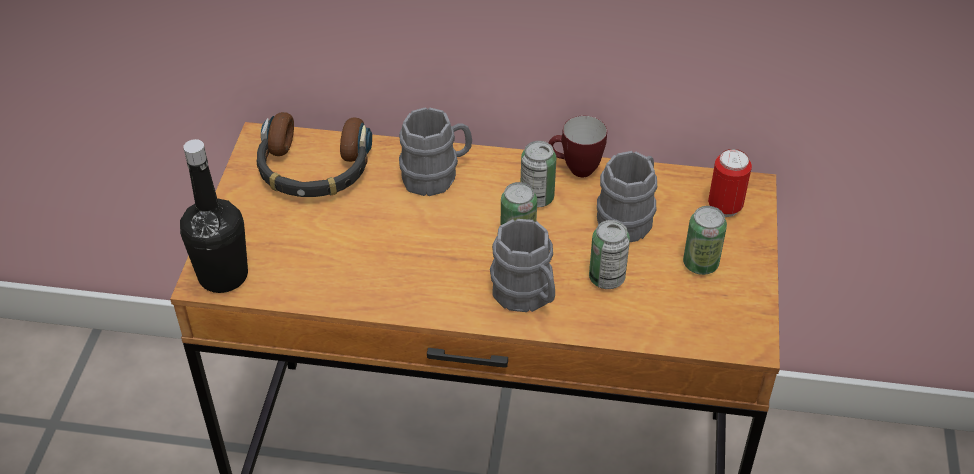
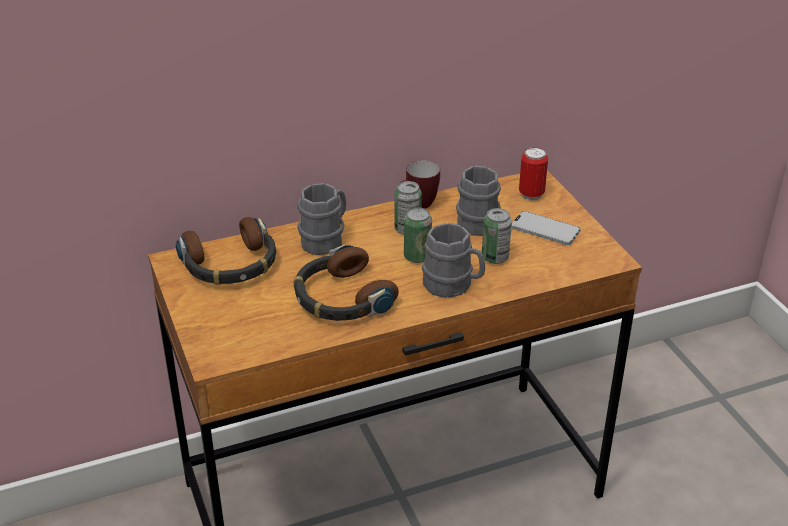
camera: 30 degrees left, 10 degrees down
black bottle [180,139,248,293] -> none
can [683,206,727,275] -> phone [511,211,581,245]
none -> headphones [294,244,399,321]

